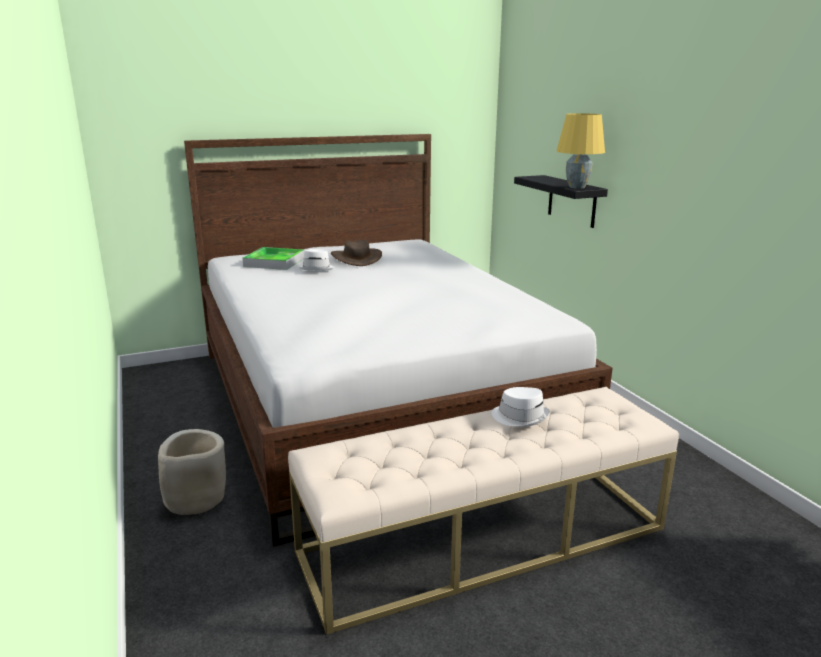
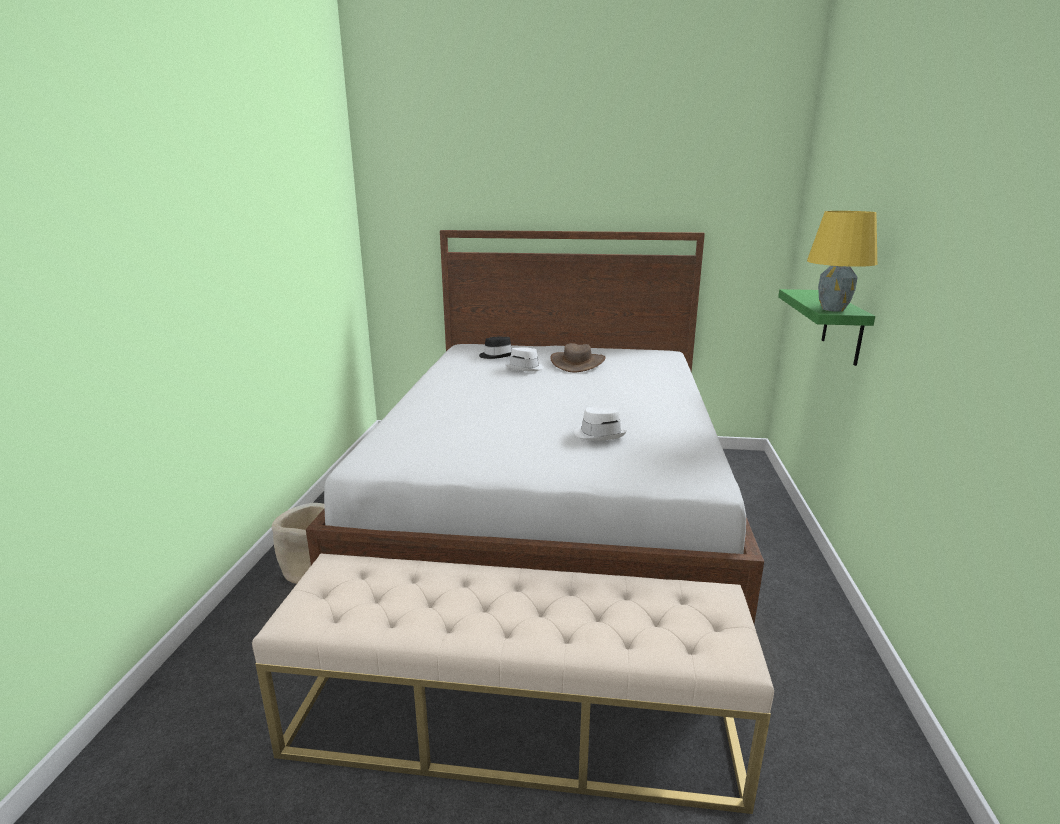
camera: 30 degrees right, 0 degrees up
tray [242,247,304,270] -> black hat [479,337,512,359]
white hat [491,387,550,427] -> white hat moved to [574,406,627,441]
black shelf [514,175,608,228] -> green shelf [778,289,875,366]

